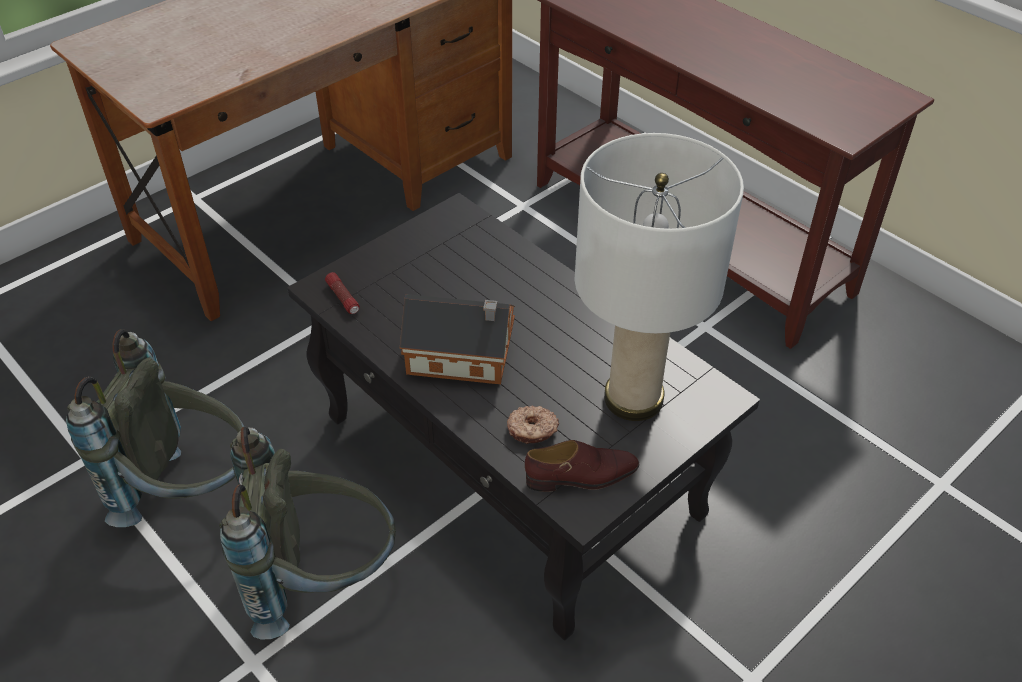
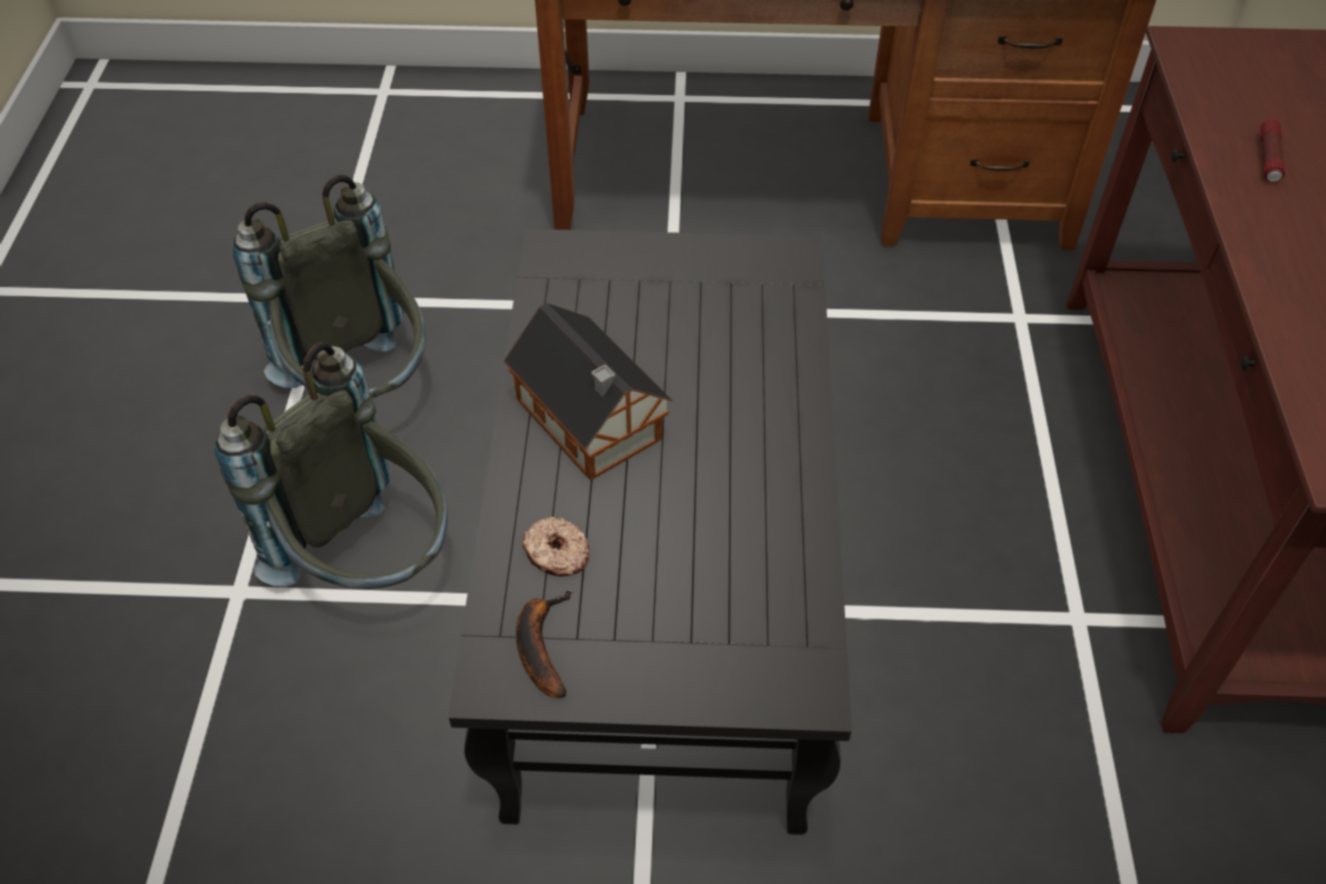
camera: 45 degrees right, 5 degrees up
flashlight [325,272,360,314] -> flashlight moved to [1260,120,1285,182]
brown shoe [525,440,639,492] -> banana [516,590,573,698]
white table lamp [575,133,744,421] -> none

